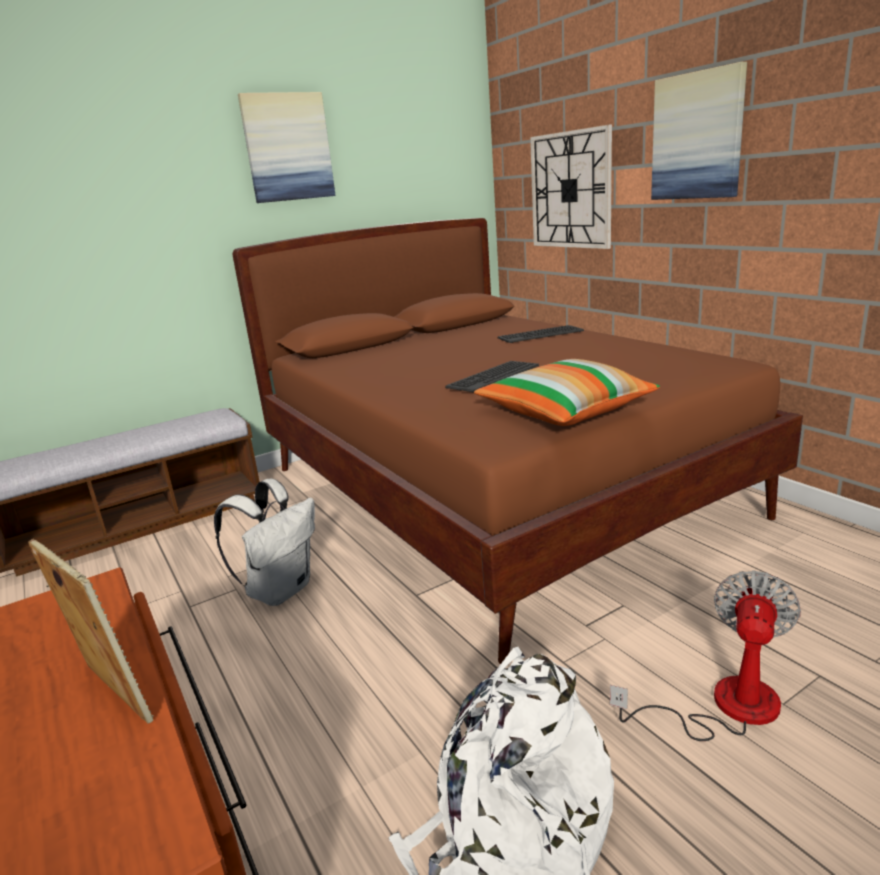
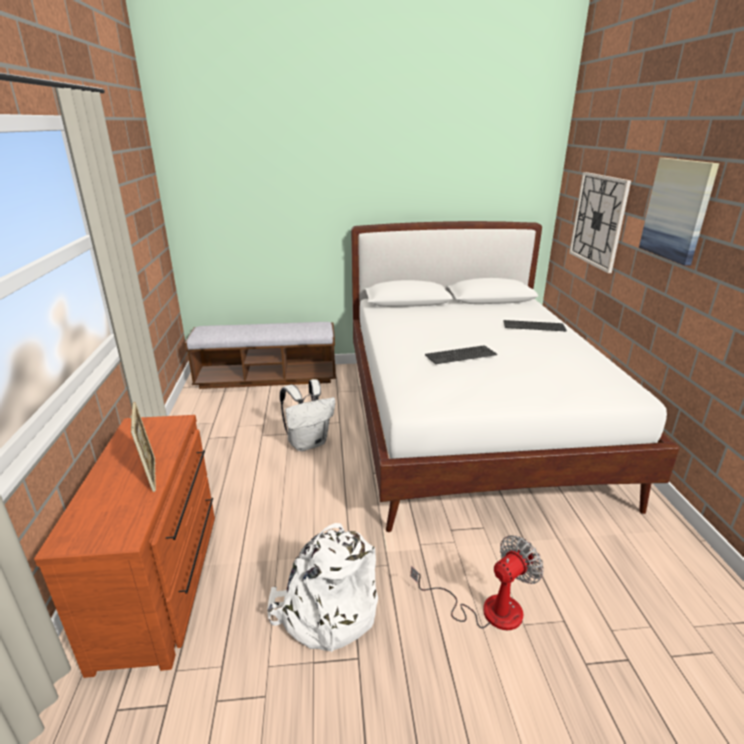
camera: 25 degrees right, 5 degrees up
brown bed [233,218,803,664] -> white bed [351,221,680,532]
picture [238,92,336,203] -> none
pillow [474,359,660,426] -> none

